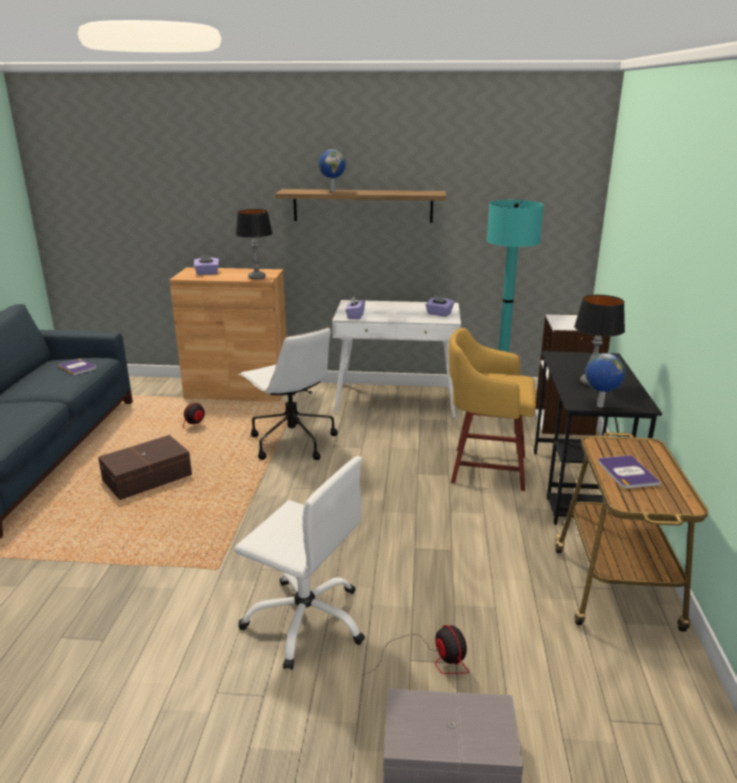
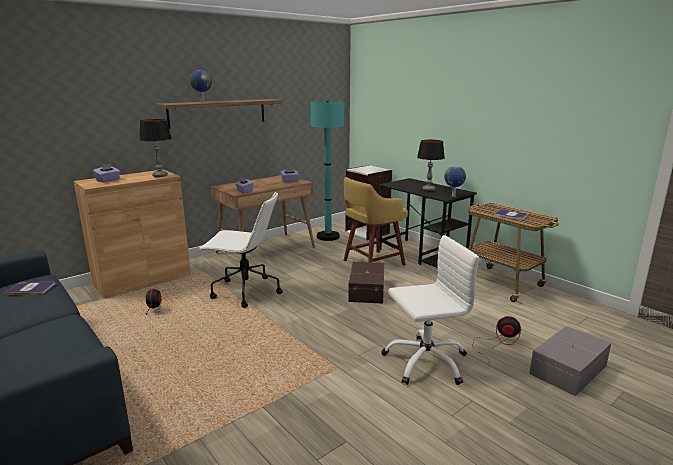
camera: 45 degrees left, 5 degrees down
brown storage box [98,435,192,500] -> brown storage box moved to [348,262,384,304]
white desk [332,300,461,418] -> brown desk [211,175,315,259]

